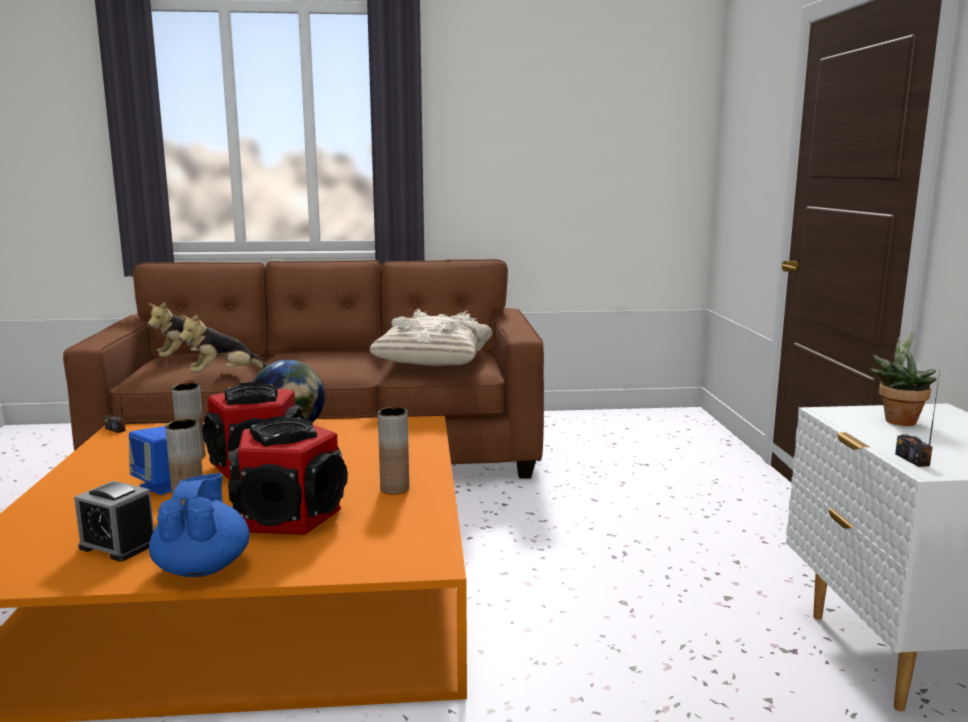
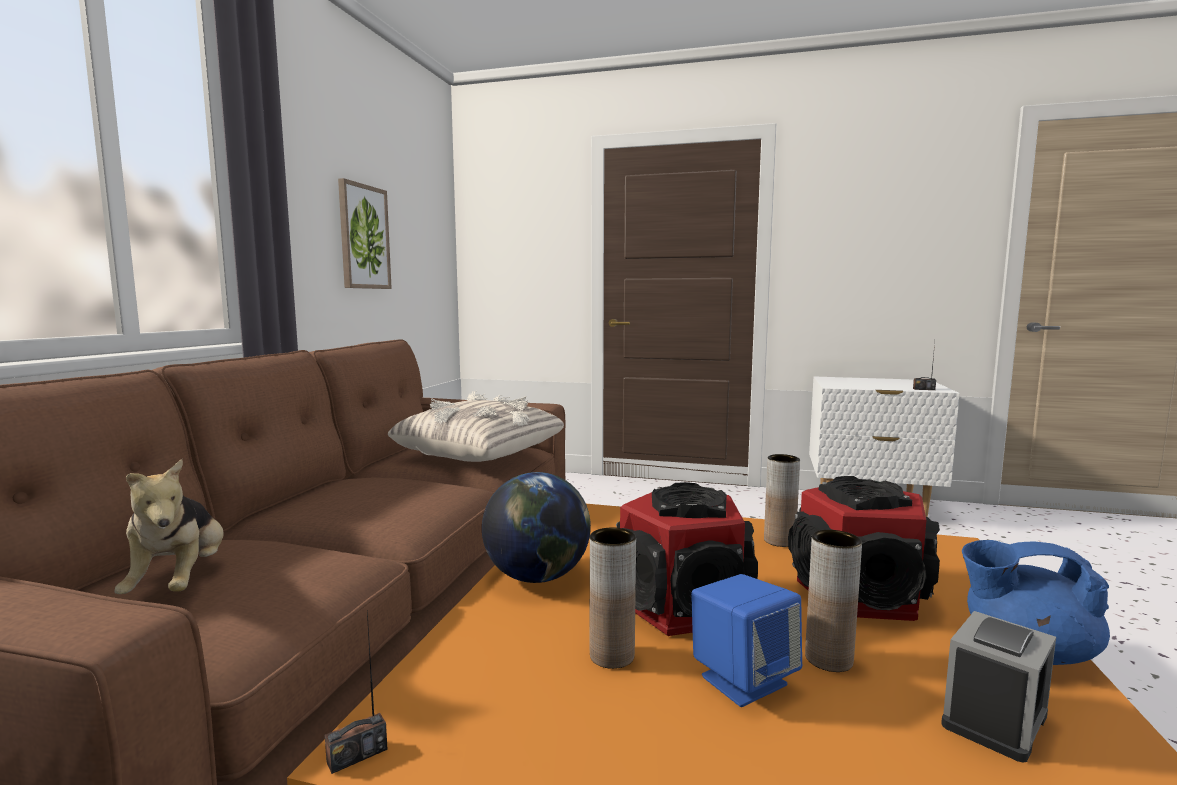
camera: 70 degrees left, 5 degrees down
plush toy [179,314,267,373] -> none
potted plant [870,331,937,426] -> none
none -> picture [338,178,392,289]

